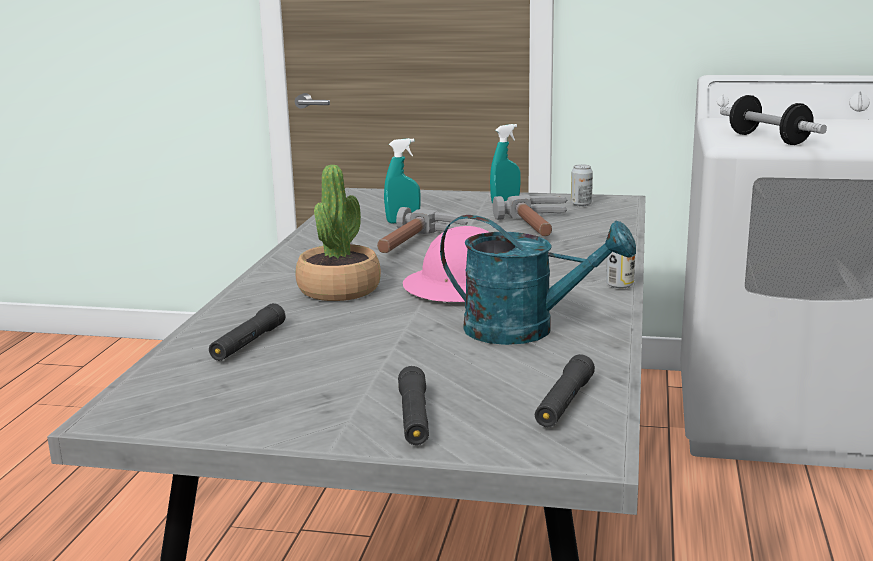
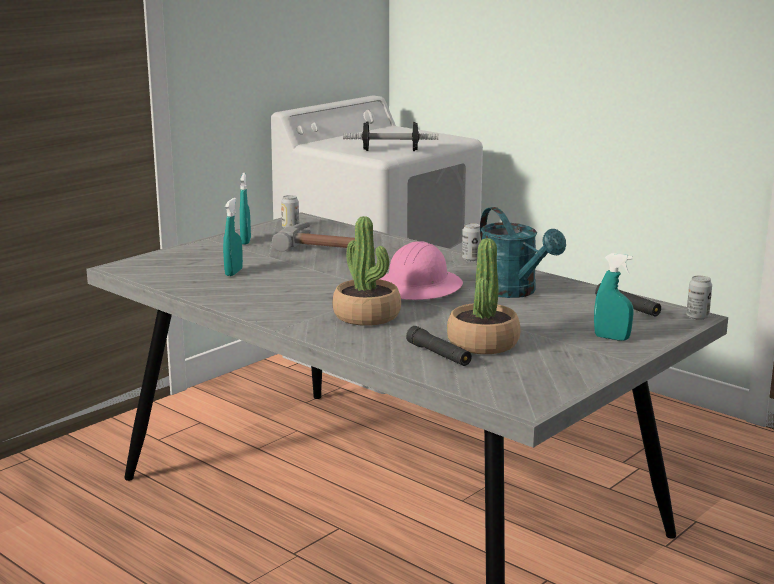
camera: 60 degrees left, 0 degrees up
hammer [377,207,468,253] -> none
black flashlight [398,366,429,445] -> turquoise spray bottle [594,253,634,341]
turquoise watering can [440,215,636,345] -> turquoise watering can turned 105 degrees clockwise [480,207,566,298]
none -> potted plant [447,238,520,354]
none -> can [686,276,712,320]

